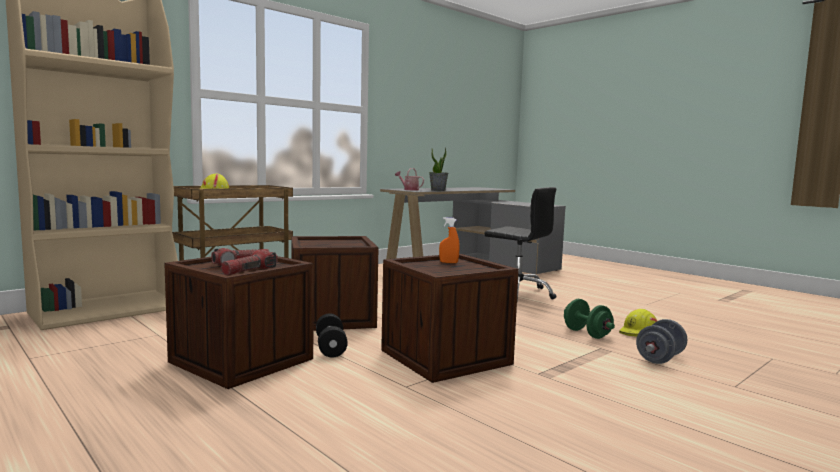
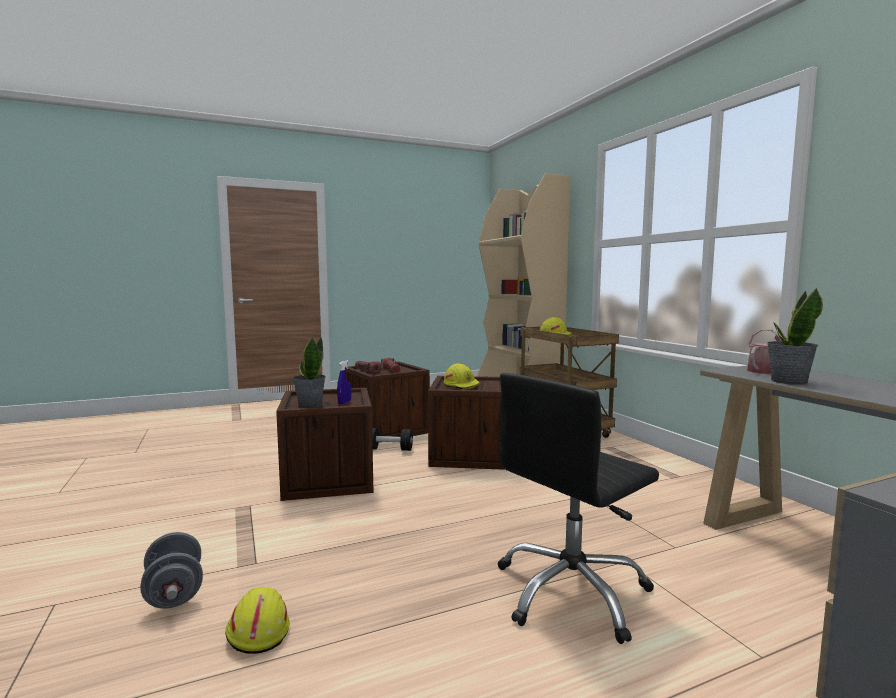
camera: 110 degrees right, 0 degrees up
orange spray bottle [439,217,459,263] -> blue spray bottle [337,360,351,404]
green dumbbell [564,299,615,339] -> none
none -> potted plant [293,337,326,408]
none -> yellow hard hat [444,363,480,390]

